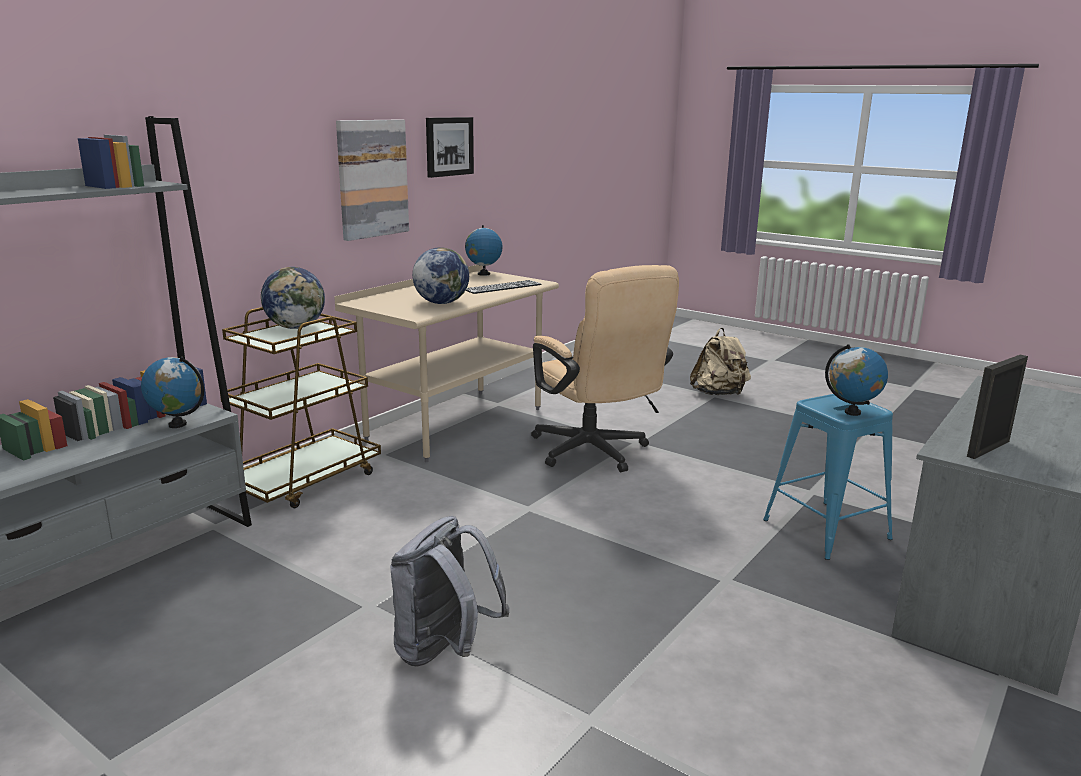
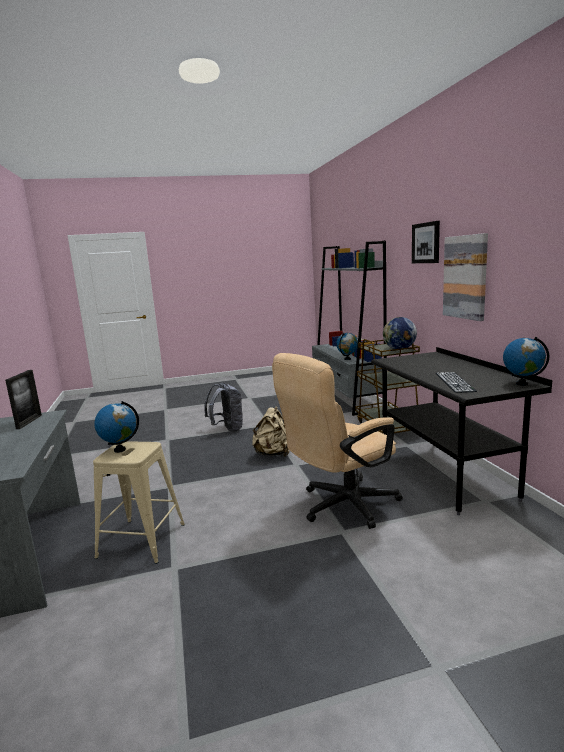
camera: 130 degrees right, 5 degrees down
beige desk [334,265,559,462] -> black desk [371,347,552,515]
globe [412,247,469,304] -> none
picture [426,117,474,178] -> picture moved to [412,221,440,263]
beige office chair [531,265,679,472] -> beige office chair turned 45 degrees counterclockwise [272,353,403,529]
beige backpack [690,328,751,395] -> beige backpack moved to [252,407,289,457]
blue stool [763,394,893,560] -> beige stool [93,441,185,564]

